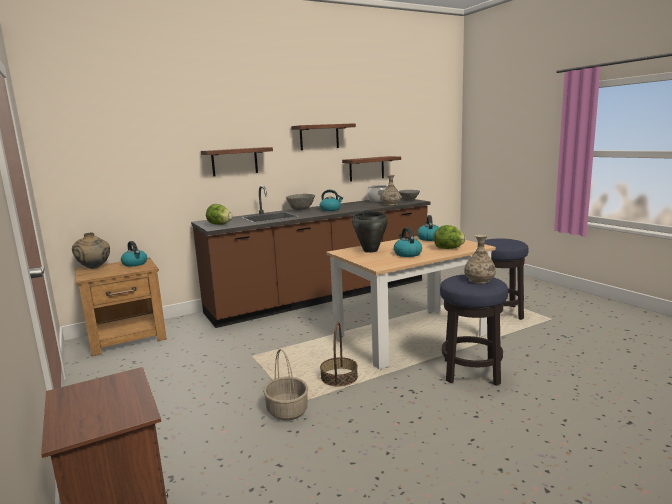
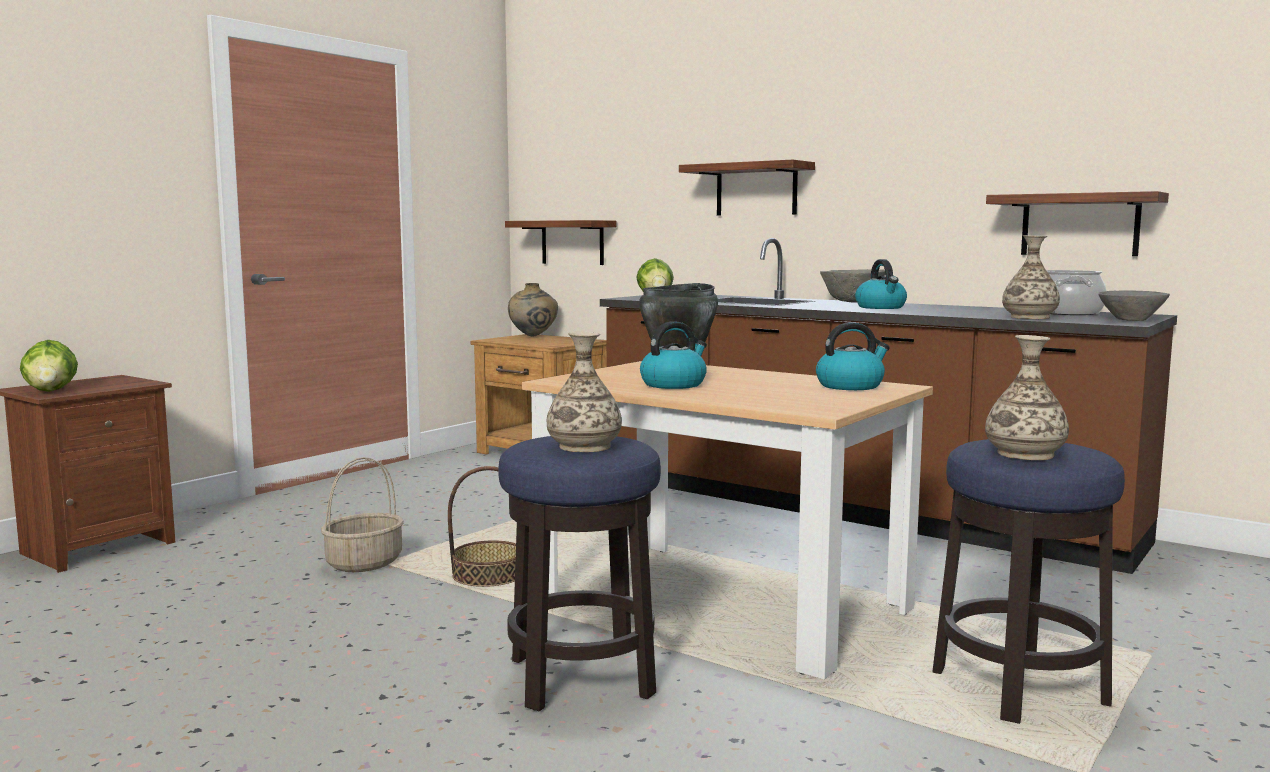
camera: 65 degrees right, 5 degrees down
kettle [121,241,147,267] -> none
shelf [291,123,356,150] -> shelf moved to [505,220,616,265]
lettuce [434,225,465,249] -> lettuce moved to [20,340,78,392]
none -> vase [985,335,1069,460]

